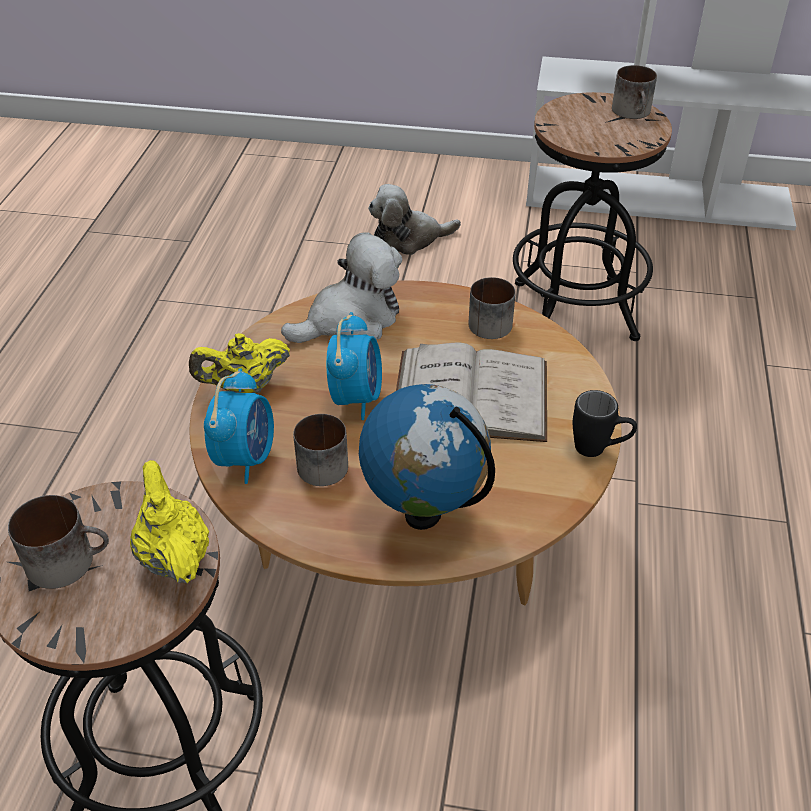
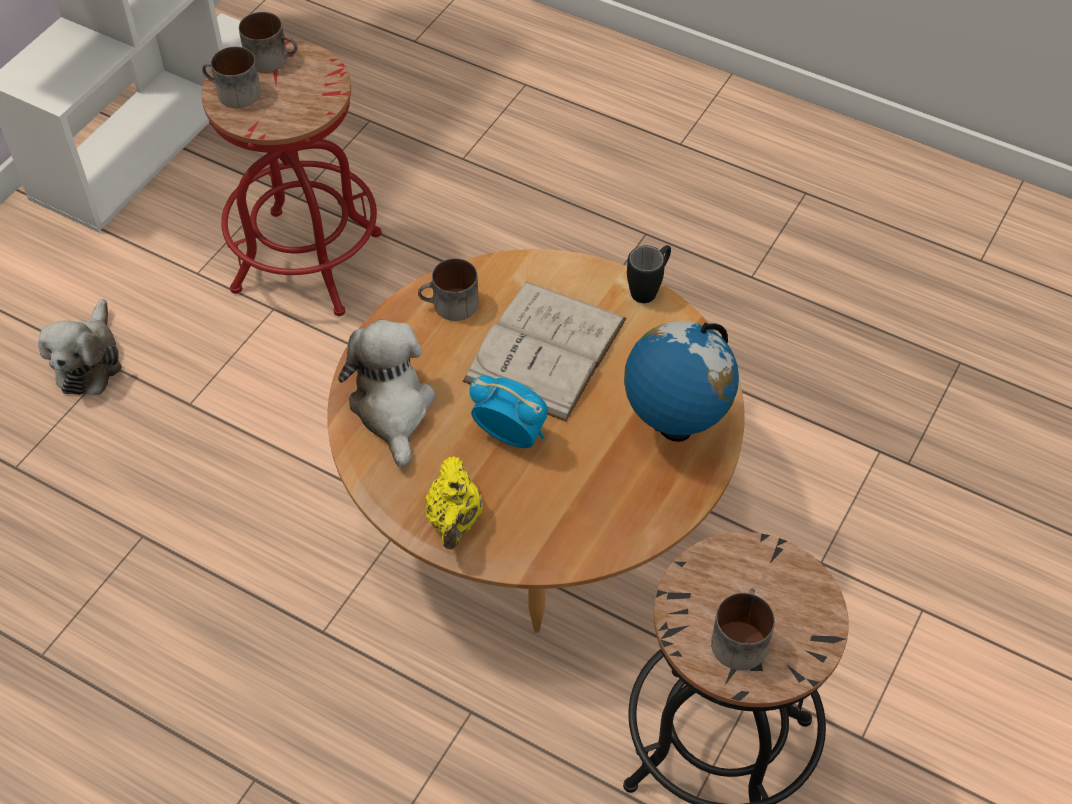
camera: 70 degrees left, 10 degrees up
yellow teapot [130,460,209,583] -> none
alarm clock [204,368,274,484] -> none
mug [293,414,348,486] -> mug moved to [202,47,261,108]
black stool [513,92,672,341] -> red stool [201,40,382,316]

